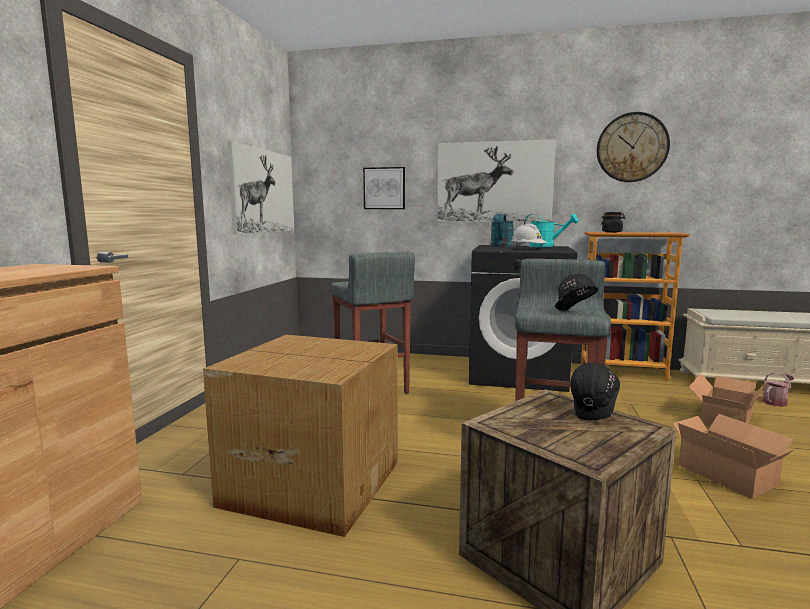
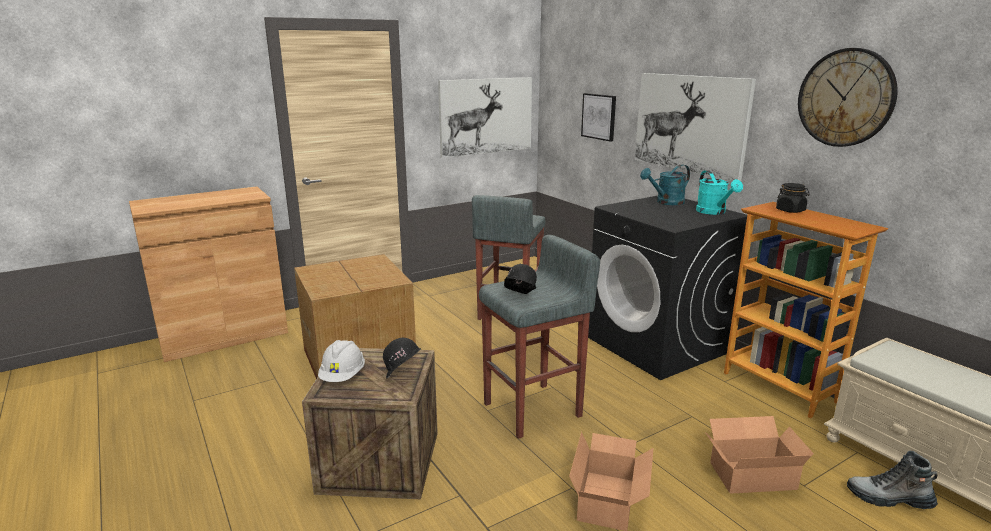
camera: 45 degrees right, 10 degrees up
white hard hat [511,224,546,248] -> white hard hat moved to [318,340,365,382]
watering can [762,372,794,407] -> boot [847,450,938,509]

